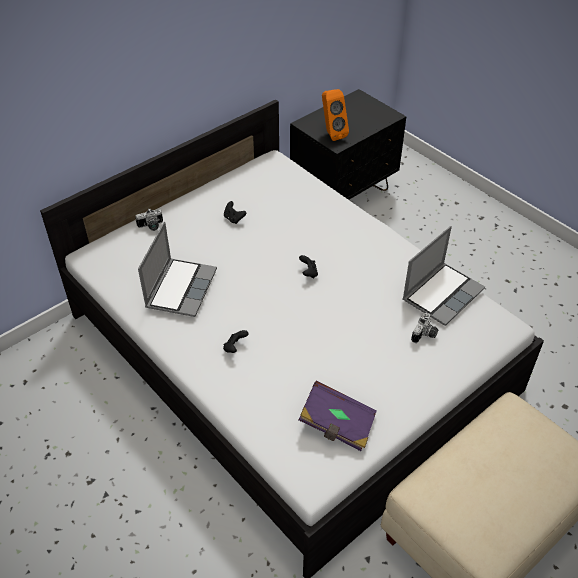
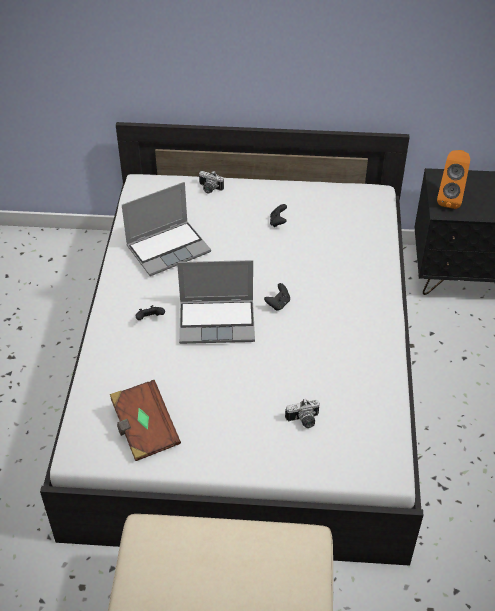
camera: 45 degrees right, 0 degrees up
purple book [299,381,377,451] -> brown book [110,380,181,461]
laptop [402,226,485,326] -> laptop moved to [177,260,255,344]

